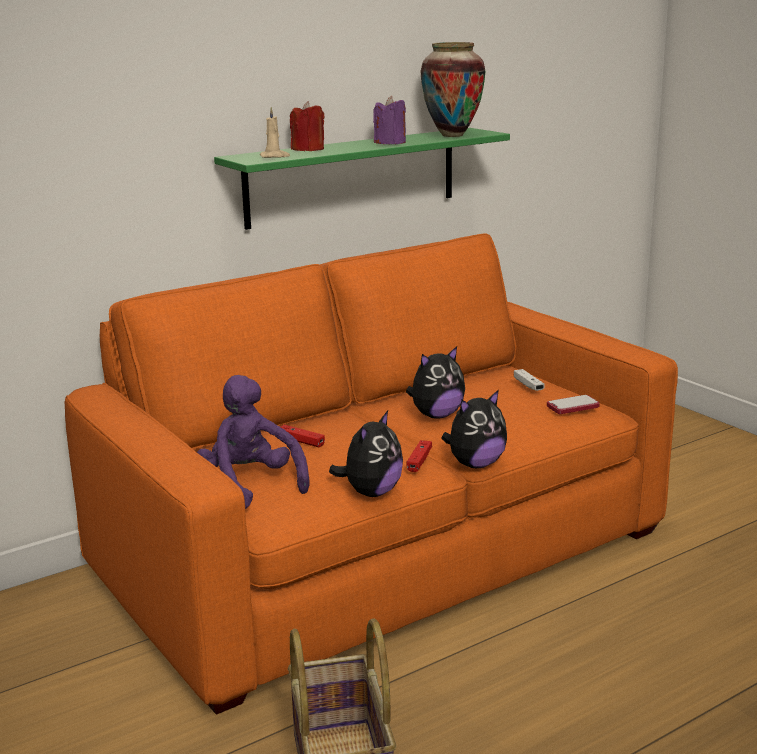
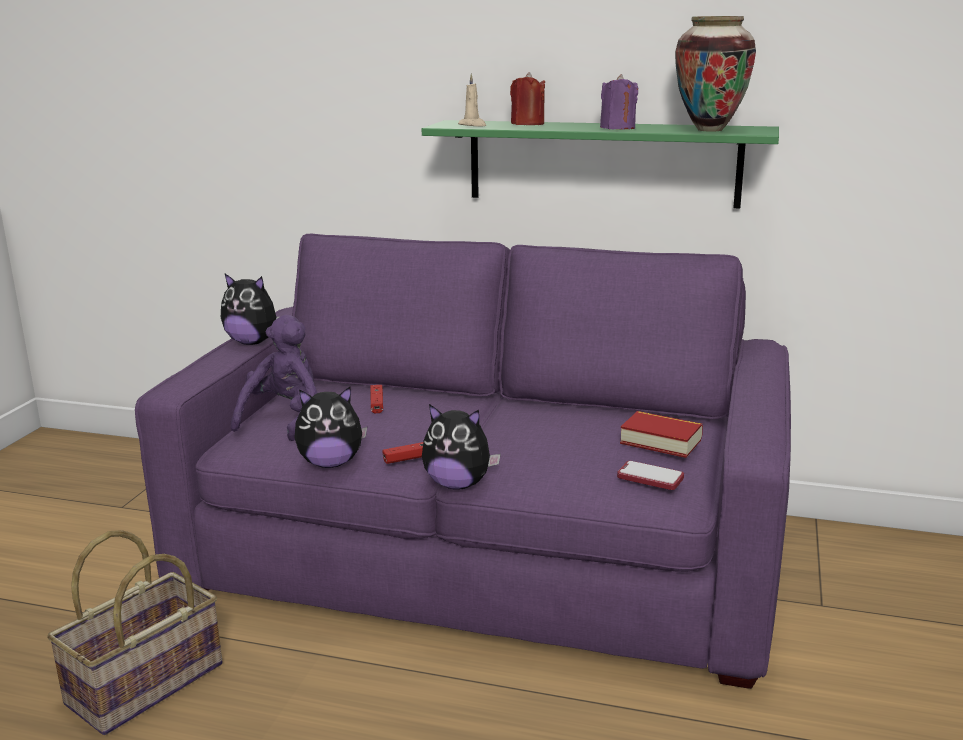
camera: 50 degrees right, 0 degrees up
orange sofa [64,233,678,715] -> purple sofa [135,234,791,689]
plush toy [406,346,465,419] -> plush toy moved to [221,274,279,345]
white game controller [514,369,544,391] -> book [620,411,703,458]

